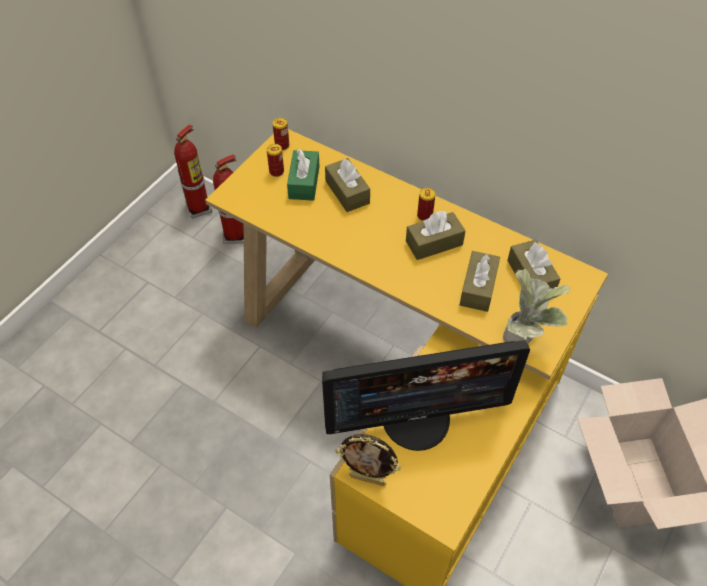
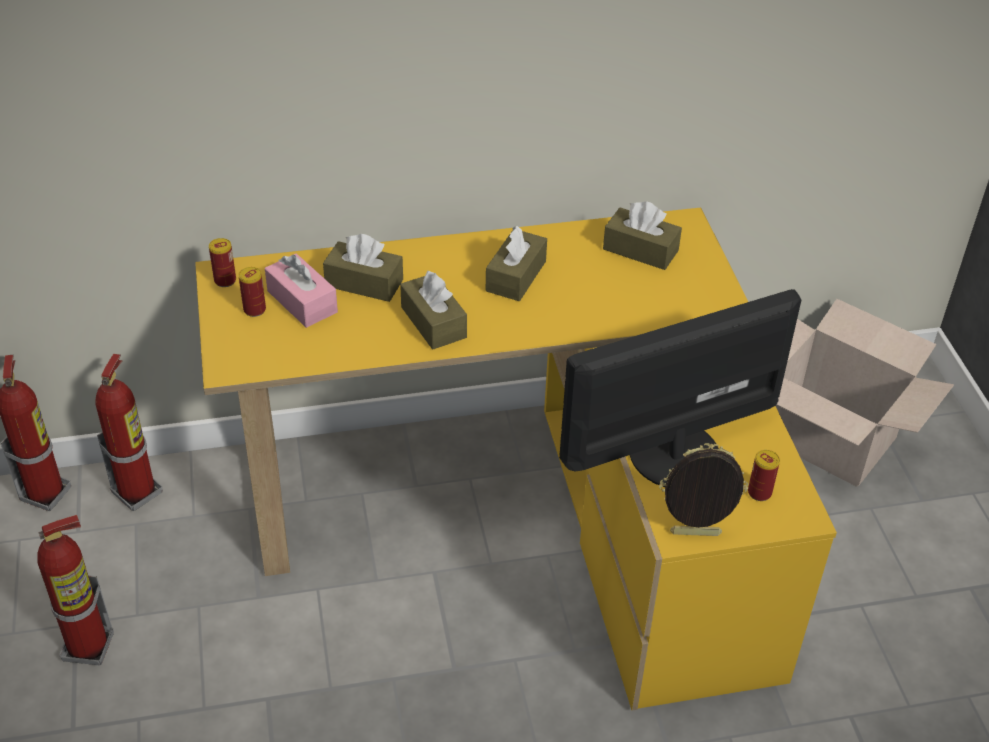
camera: 45 degrees left, 10 degrees down
green tissue box [287,149,320,201] -> pink tissue box [265,254,338,328]
monitor [322,340,530,451] -> monitor turned 150 degrees counterclockwise [559,289,801,487]
picture frame [335,434,401,486] -> picture frame turned 150 degrees counterclockwise [659,443,748,536]
can [417,188,435,221] -> can moved to [748,450,780,501]
brown tissue box [460,251,500,312] -> brown tissue box moved to [400,271,467,349]
potted plant [503,267,570,344] -> none
none -> fire extinguisher [37,515,114,665]

